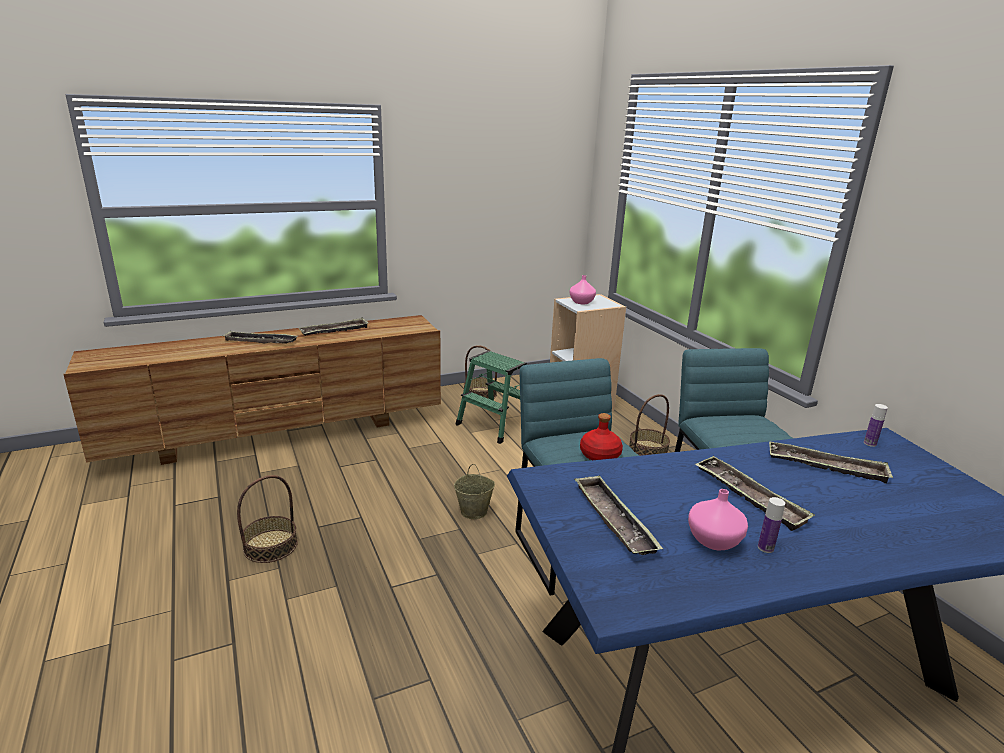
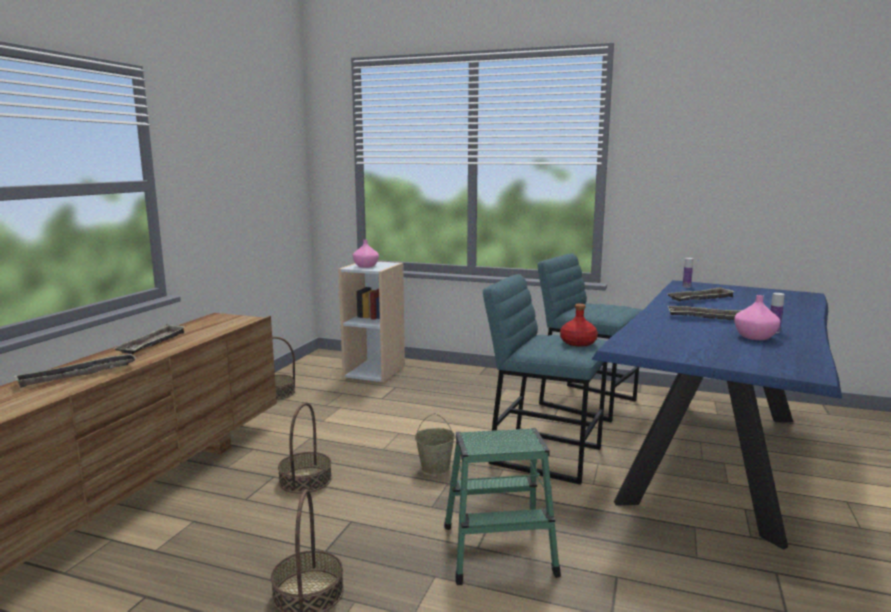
camera: 45 degrees left, 10 degrees down
green step ladder [455,350,527,444] -> green step ladder moved to [444,428,561,585]
tray [574,475,663,555] -> none
basket [629,394,670,456] -> basket moved to [278,402,332,493]

